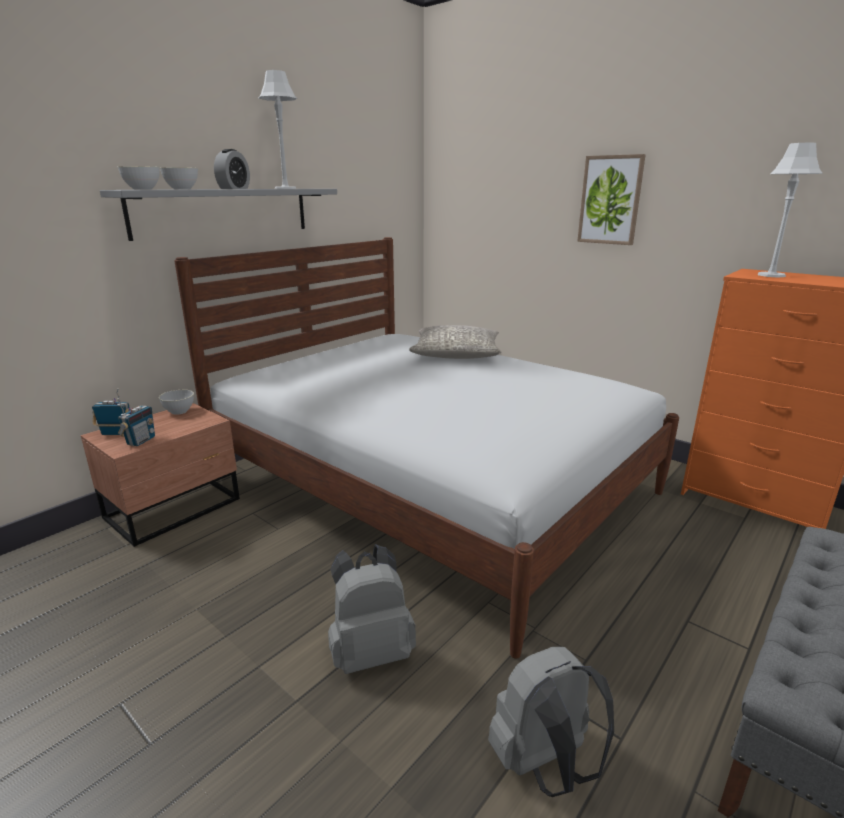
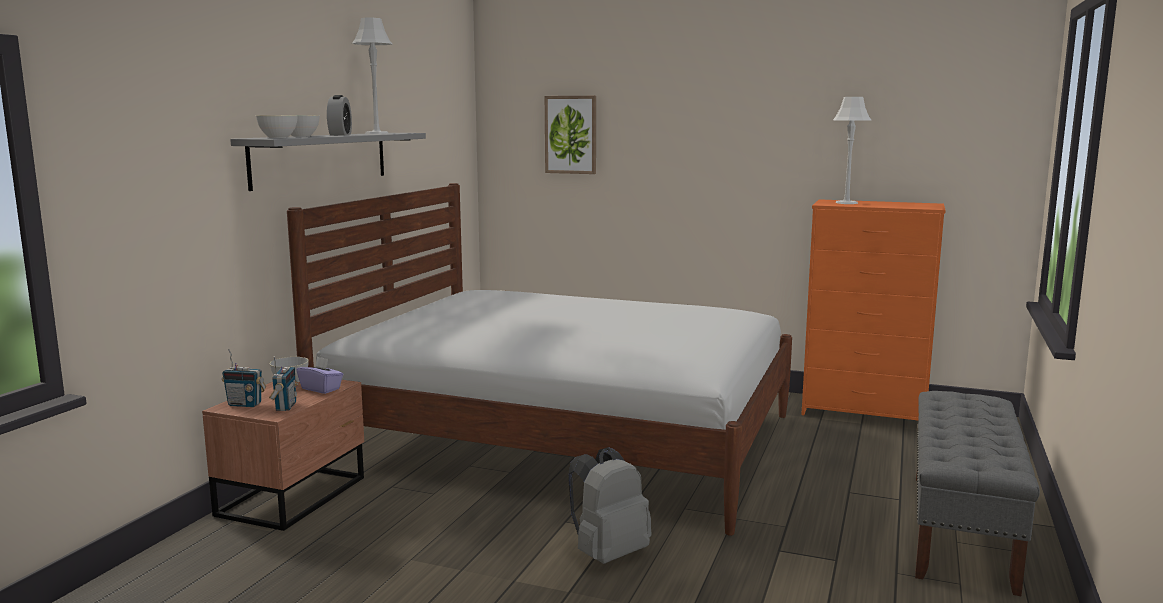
camera: 20 degrees left, 10 degrees down
radio [92,388,131,435] -> radio turned 150 degrees counterclockwise [222,349,266,407]
grey pillow [409,325,501,359] -> none
grey backpack [488,647,614,797] -> none
picture [577,154,646,245] -> picture moved to [545,96,596,174]
none -> purple tissue box [296,356,344,394]

